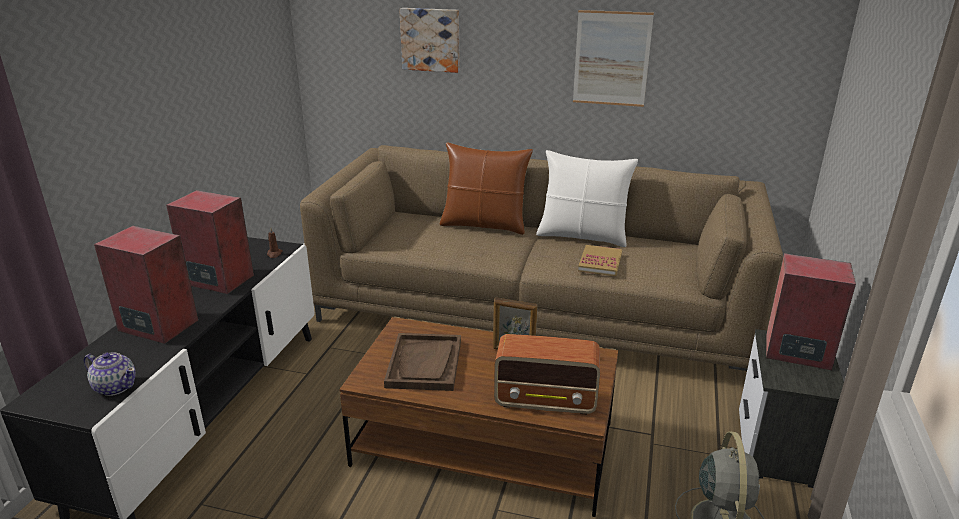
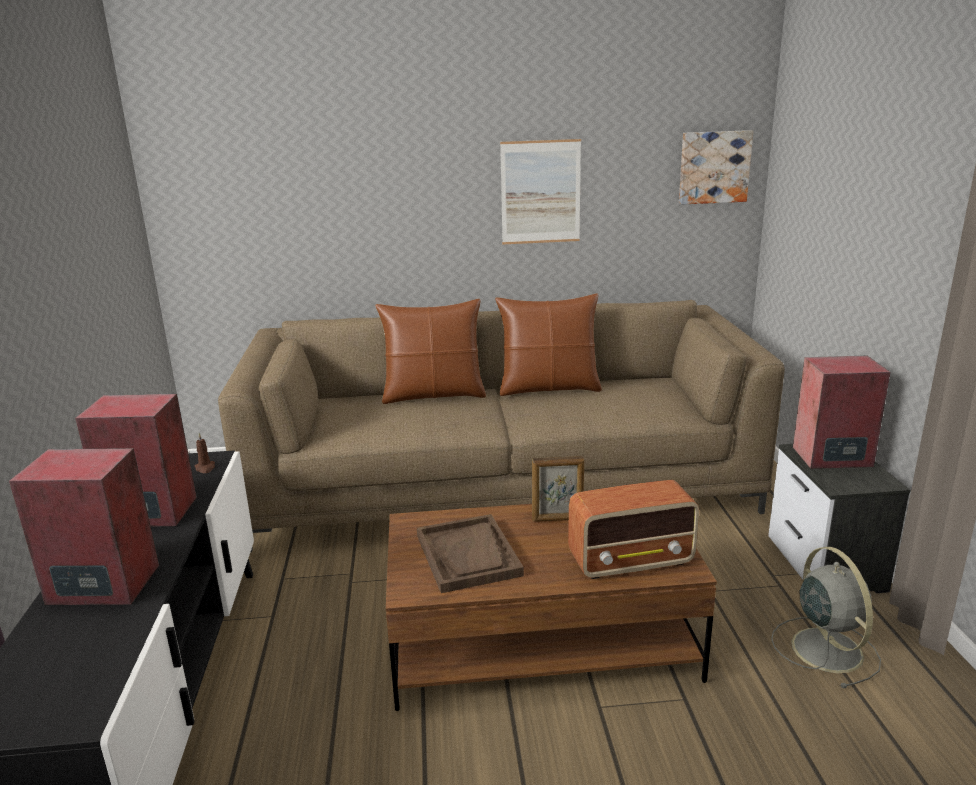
camera: 20 degrees left, 5 degrees down
teapot [84,353,136,396] -> none
picture [399,8,460,73] -> picture moved to [679,130,753,205]
white pillow [536,150,638,247] -> brown pillow [495,293,602,396]
book [578,245,622,276] -> none

